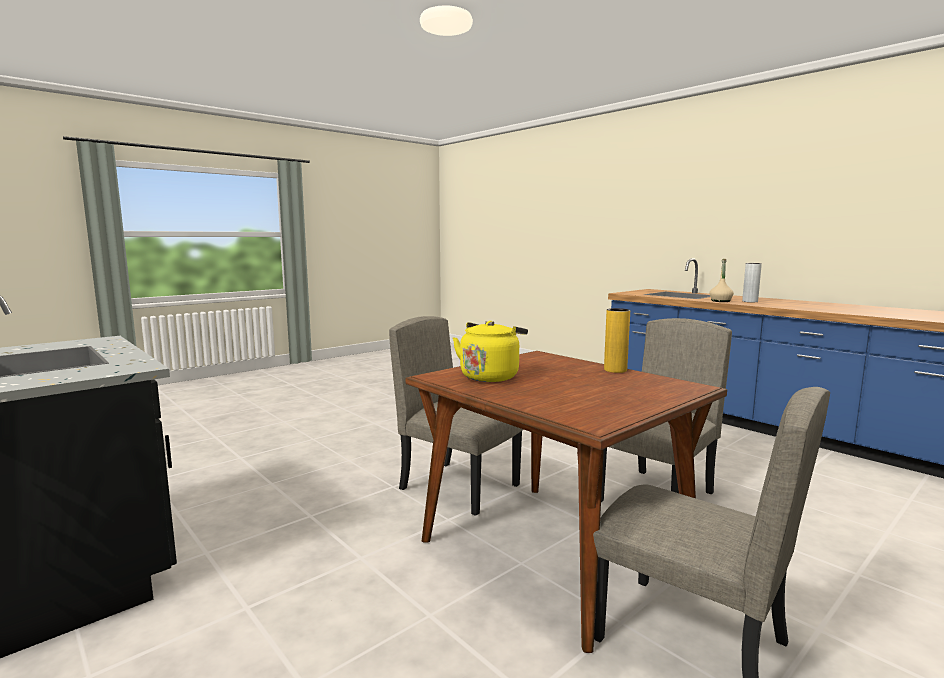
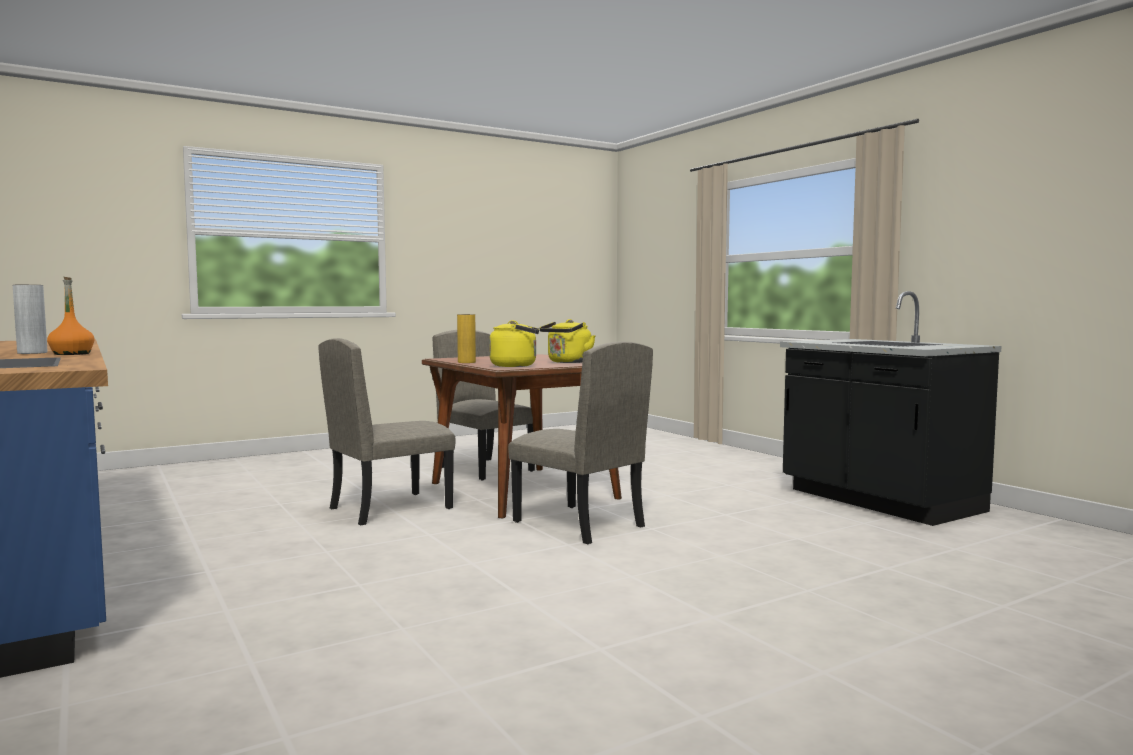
camera: 170 degrees left, 5 degrees down
beige bottle [709,259,734,302] -> orange bottle [47,277,95,355]
none -> yellow kettle [489,320,539,367]

